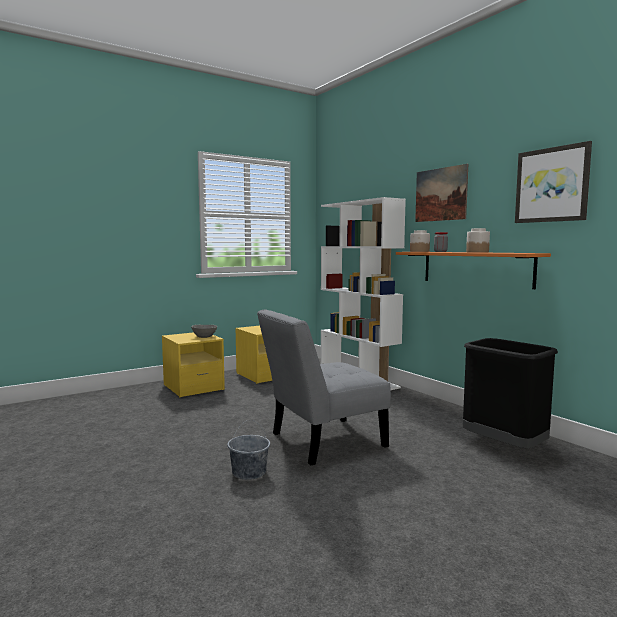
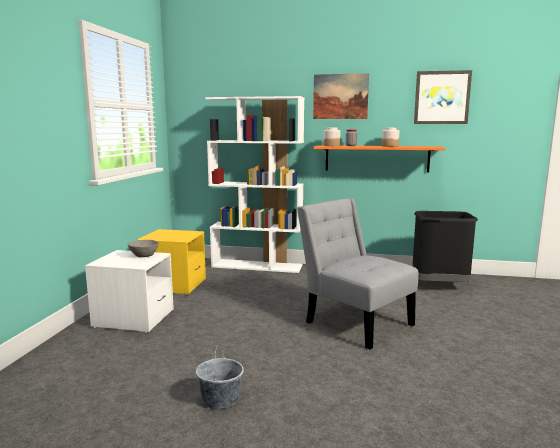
camera: 45 degrees left, 5 degrees up
yellow nightstand [162,332,225,398] -> white nightstand [85,250,174,333]
grey bucket [227,420,270,480] -> grey bucket moved to [195,345,244,409]
grey chair [257,309,391,466] -> grey chair turned 120 degrees clockwise [297,198,418,350]

